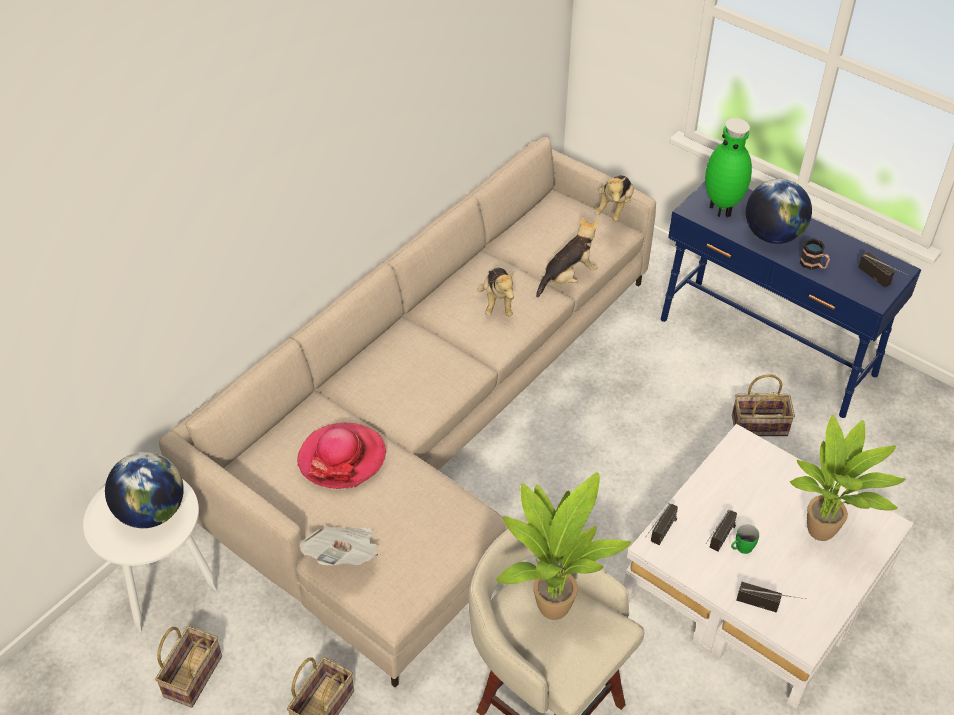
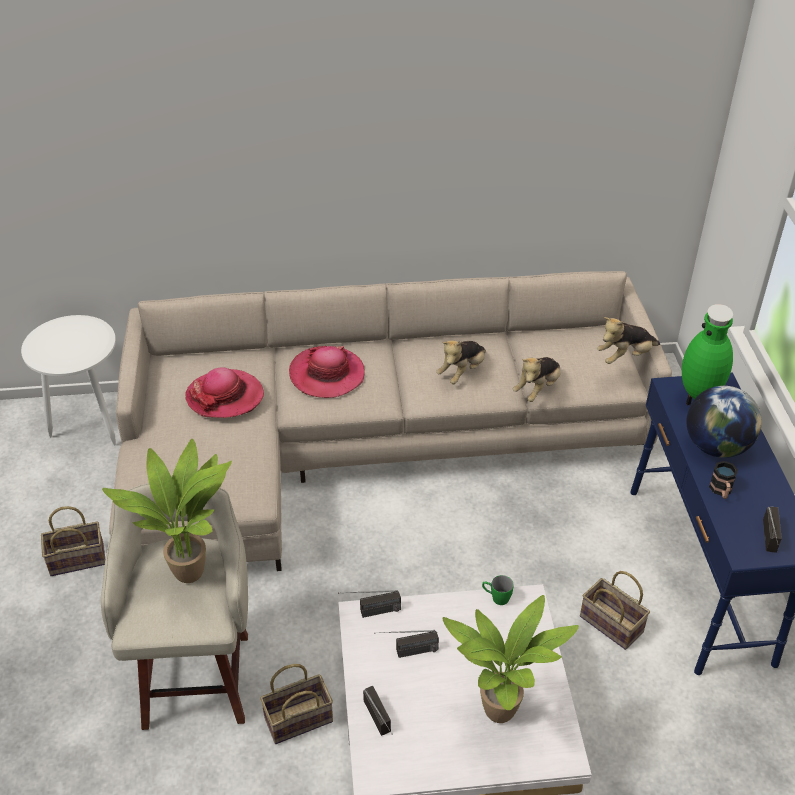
camera: 45 degrees right, 5 degrees down
globe [105,452,184,528] -> none
basket [155,626,222,708] -> basket moved to [260,664,333,744]
newspaper [300,526,378,566] -> none
plush toy [536,217,599,298] -> plush toy turned 120 degrees clockwise [513,357,560,402]
green mug [731,524,759,554] -> green mug moved to [482,575,514,605]
none -> hat [289,346,365,398]

